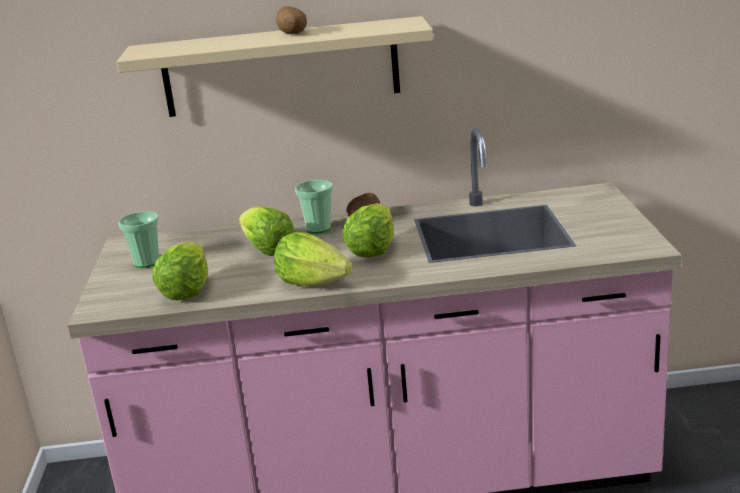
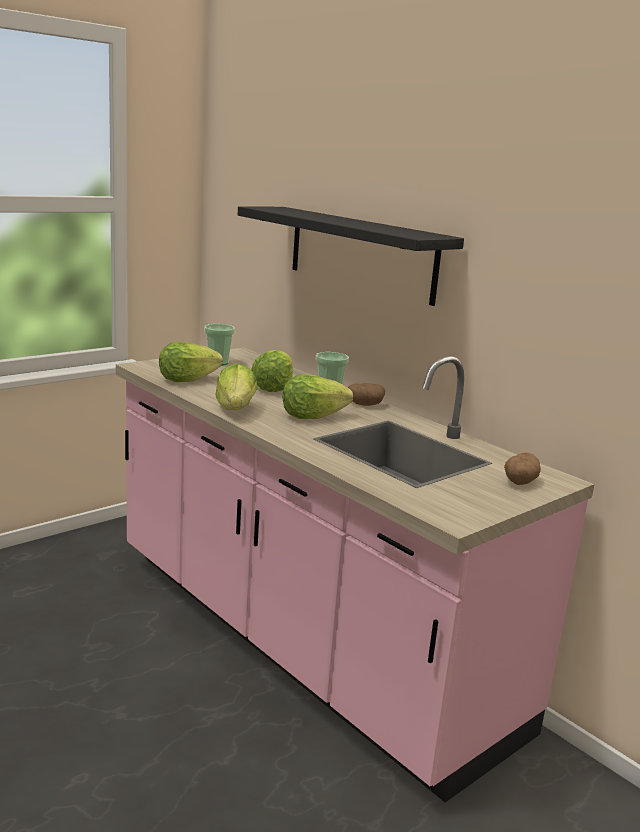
camera: 50 degrees right, 5 degrees down
beige shelf [116,16,433,117] -> black shelf [238,206,464,306]
potato [276,6,307,34] -> potato moved to [504,452,541,485]

